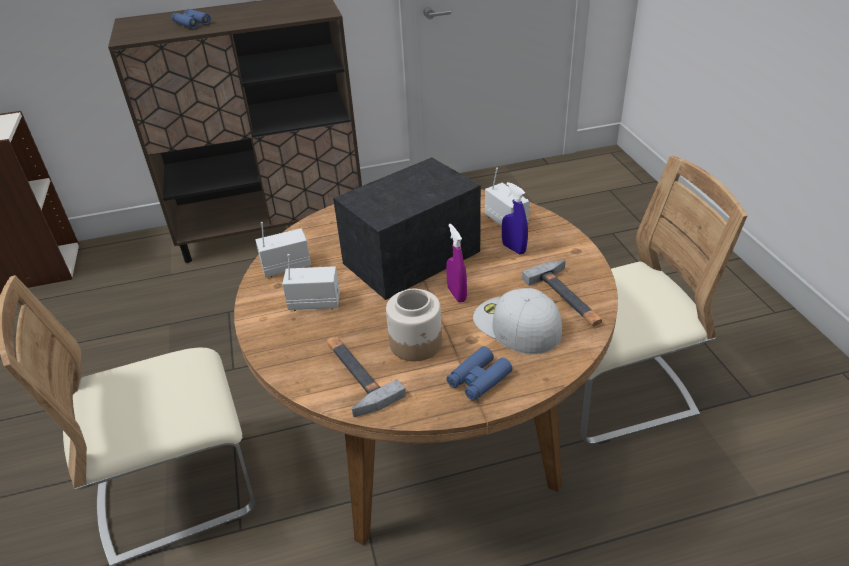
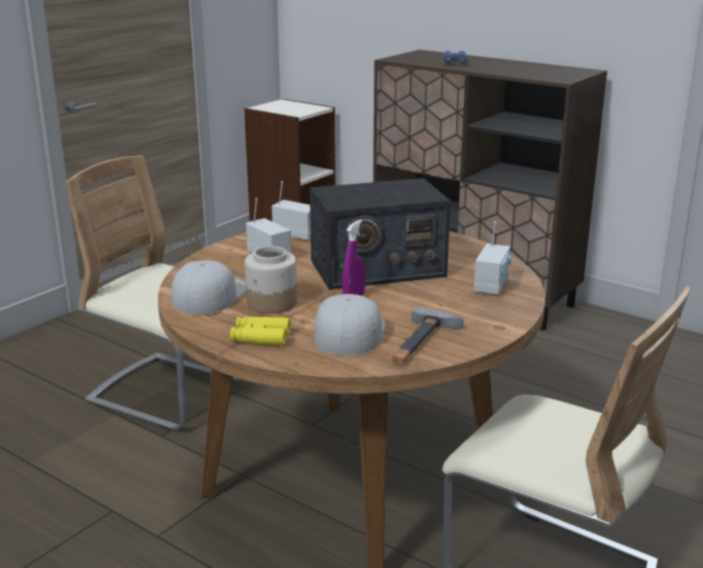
camera: 50 degrees right, 15 degrees down
hammer [327,336,406,417] -> white cap [172,260,246,315]
radio [333,157,481,300] -> radio turned 150 degrees clockwise [310,178,451,290]
blue binoculars [446,346,512,401] -> yellow binoculars [230,316,291,345]
blue spray bottle [502,182,528,255] -> none

